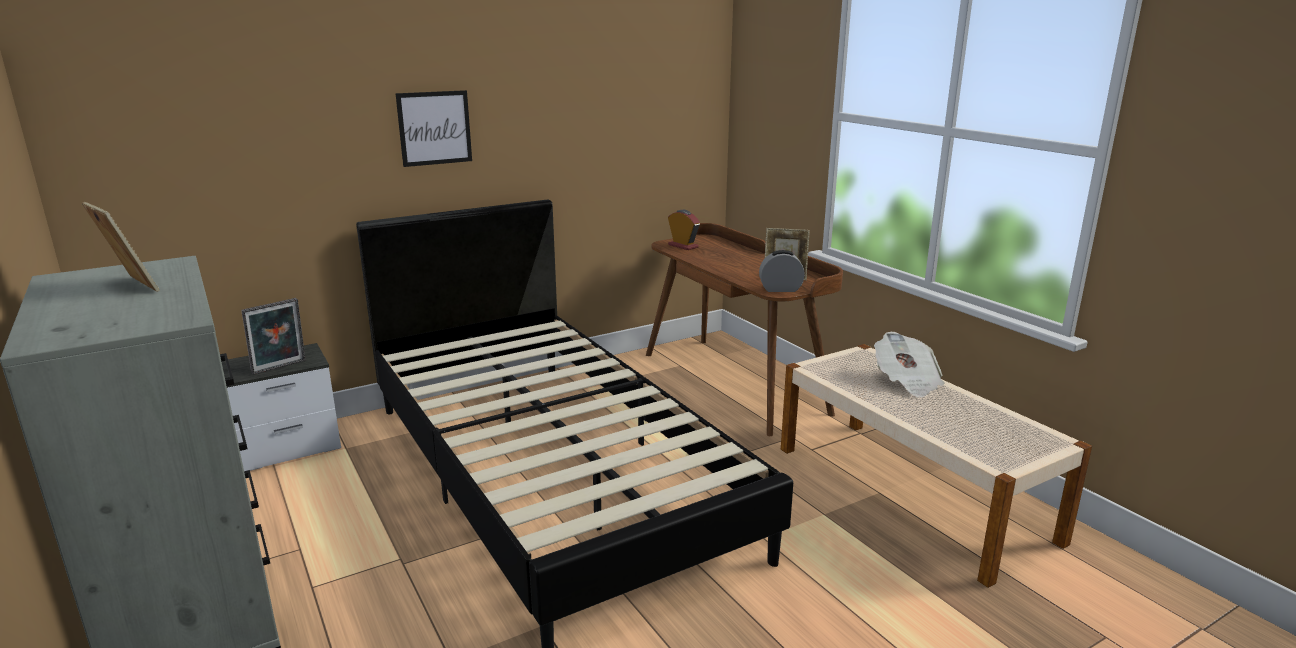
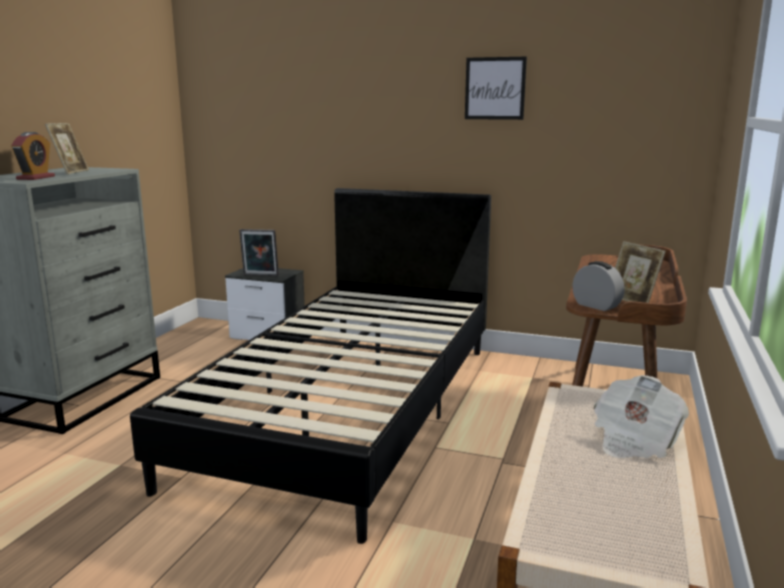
camera: 50 degrees right, 5 degrees down
picture [395,90,472,167] -> picture moved to [465,57,527,120]
alarm clock [668,210,700,250] -> alarm clock moved to [11,132,55,180]

